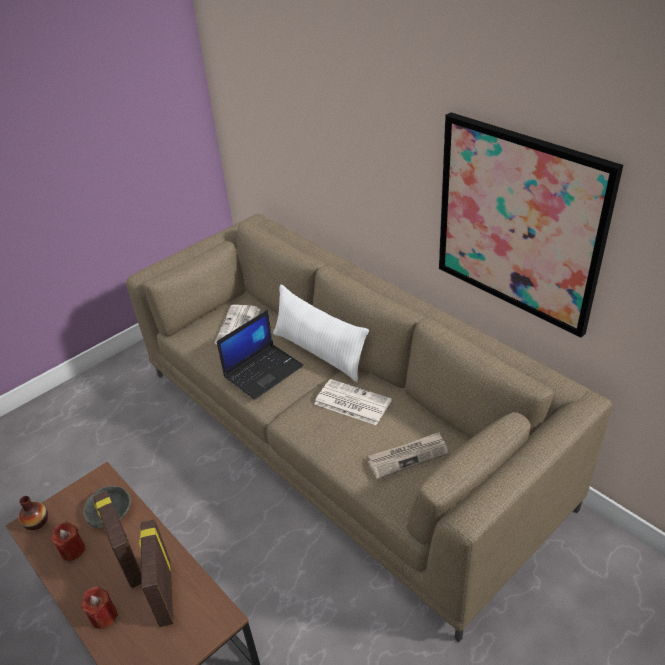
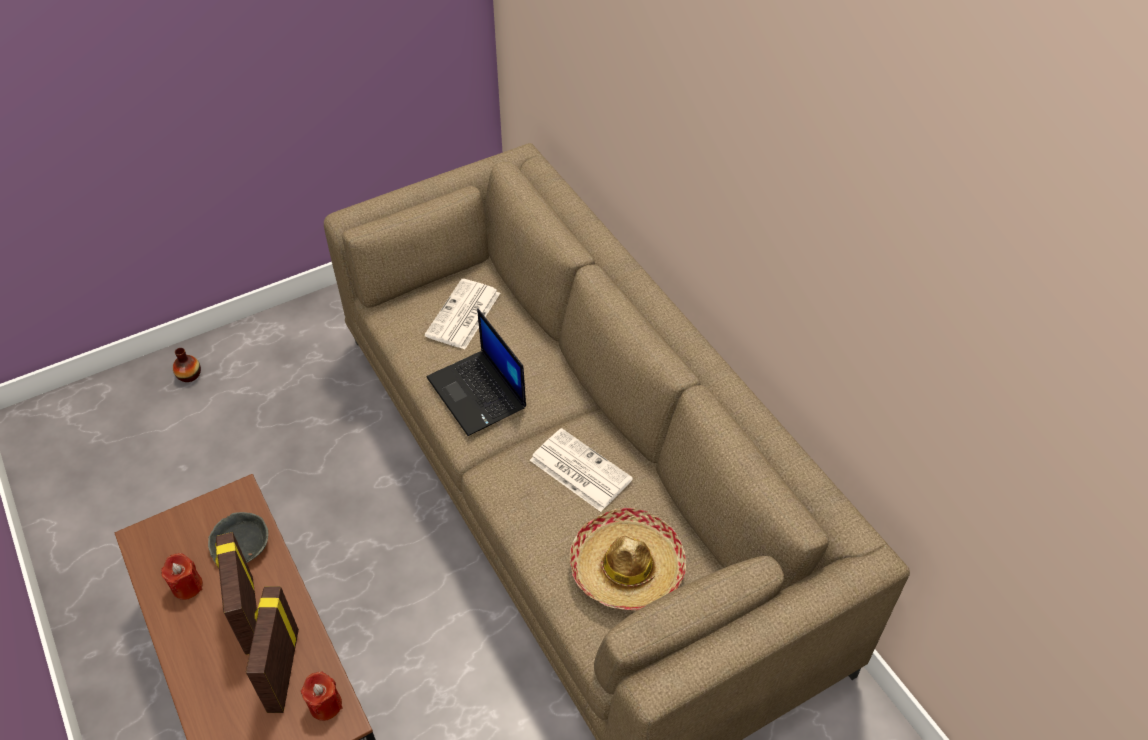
camera: 10 degrees right, 10 degrees up
vase [19,496,48,530] -> vase moved to [173,348,201,382]
red candle [81,586,118,629] -> red candle moved to [301,671,343,721]
laptop [217,310,304,400] -> laptop turned 90 degrees clockwise [427,308,526,436]
white pillow [273,285,369,382] -> none
newspaper [367,432,448,479] -> hat [570,508,686,611]
picture [439,113,623,338] -> none

